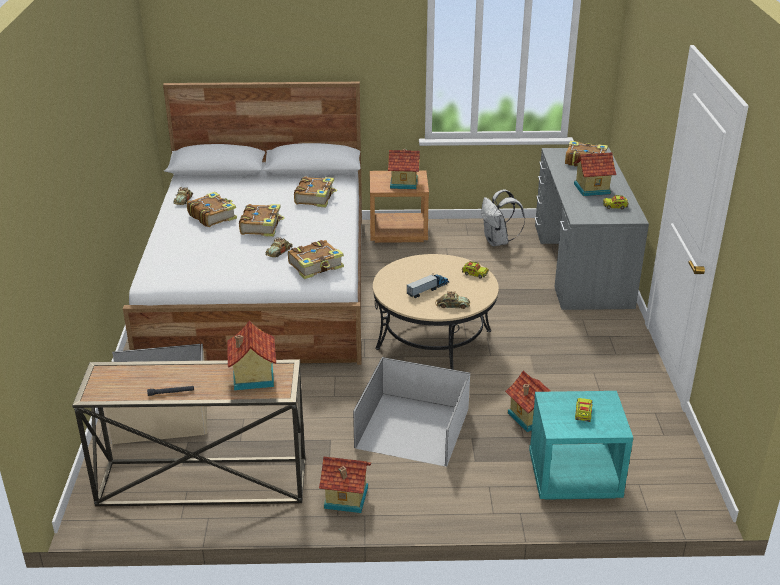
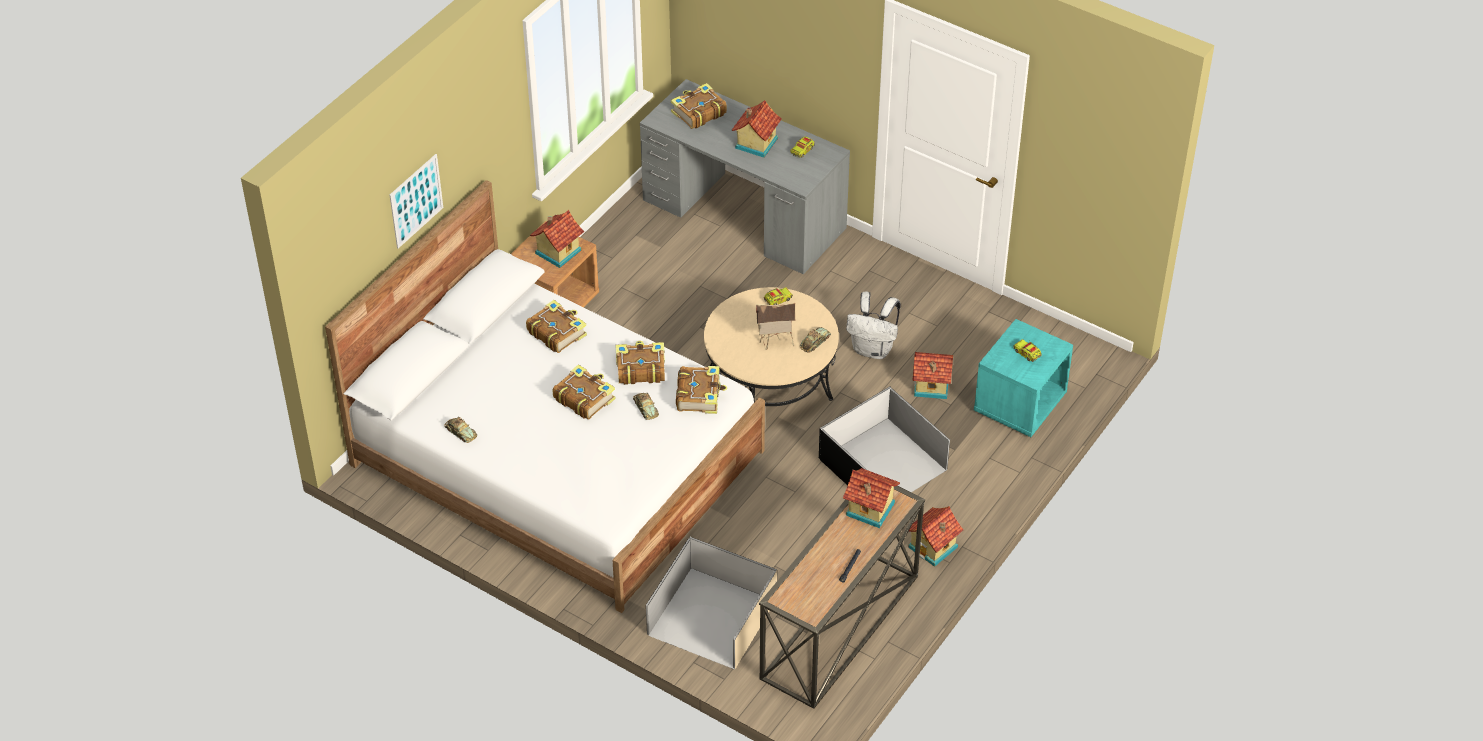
camera: 55 degrees left, 15 degrees up
book [187,192,237,227] -> book moved to [615,341,665,385]
white storage box [353,357,470,467] -> black storage box [819,386,950,492]
toy truck [407,275,449,298] -> toy house [756,303,795,350]
white backpack [481,189,525,246] -> white backpack moved to [846,291,901,359]
none -> picture [390,154,443,249]

